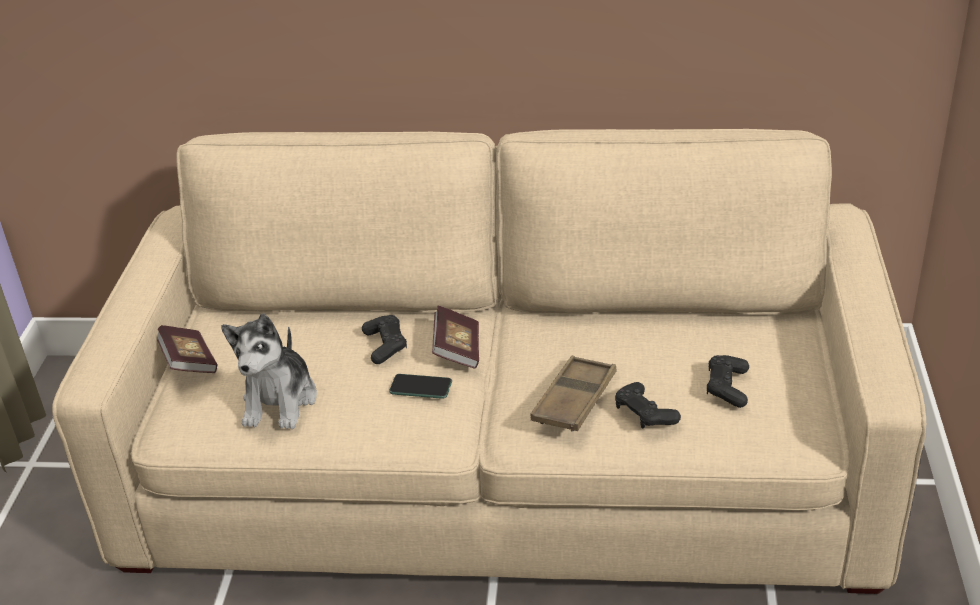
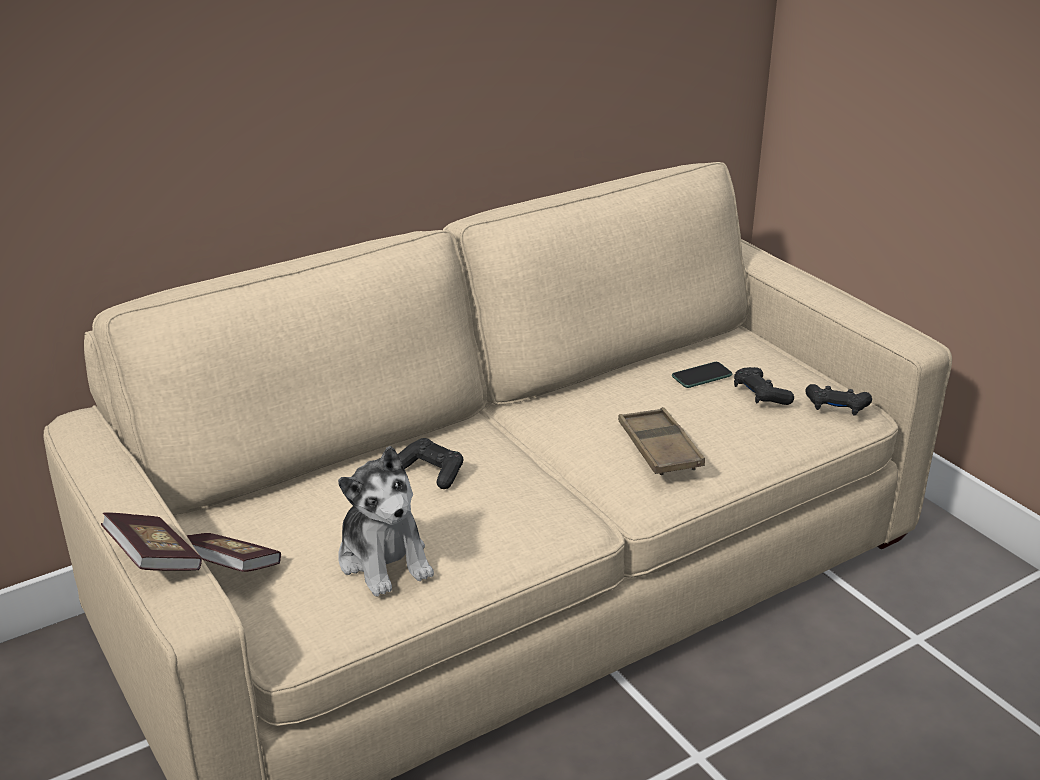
camera: 40 degrees left, 5 degrees down
phone [389,374,452,399] -> phone moved to [672,362,732,388]
book [432,306,479,369] -> book moved to [101,512,202,571]
black game controller [615,382,681,428] -> black game controller moved to [805,384,872,416]

